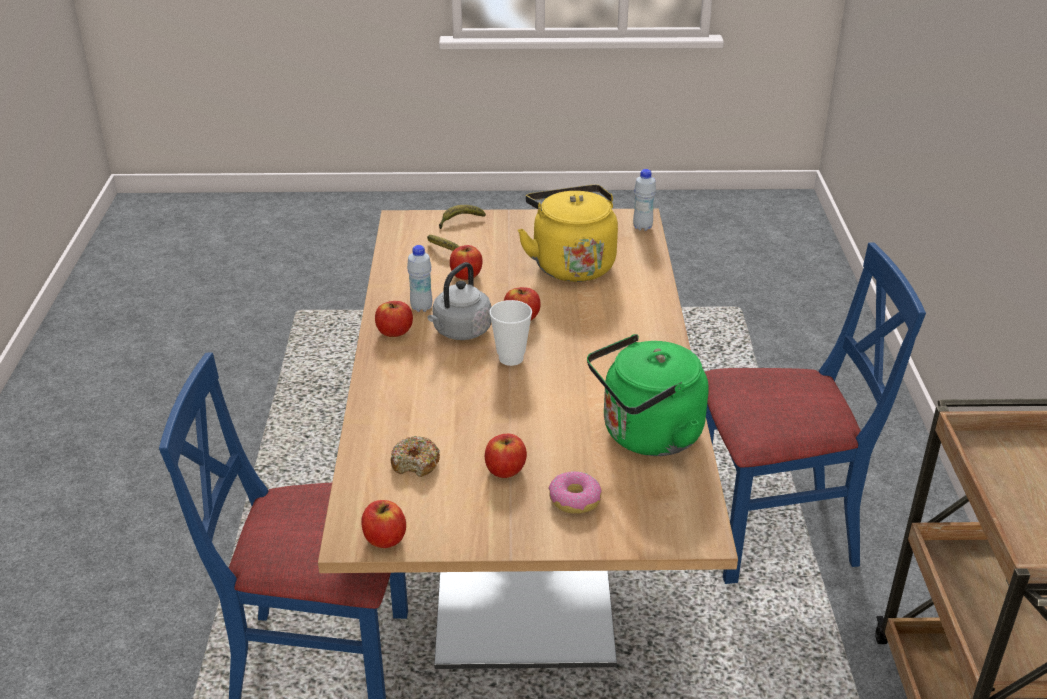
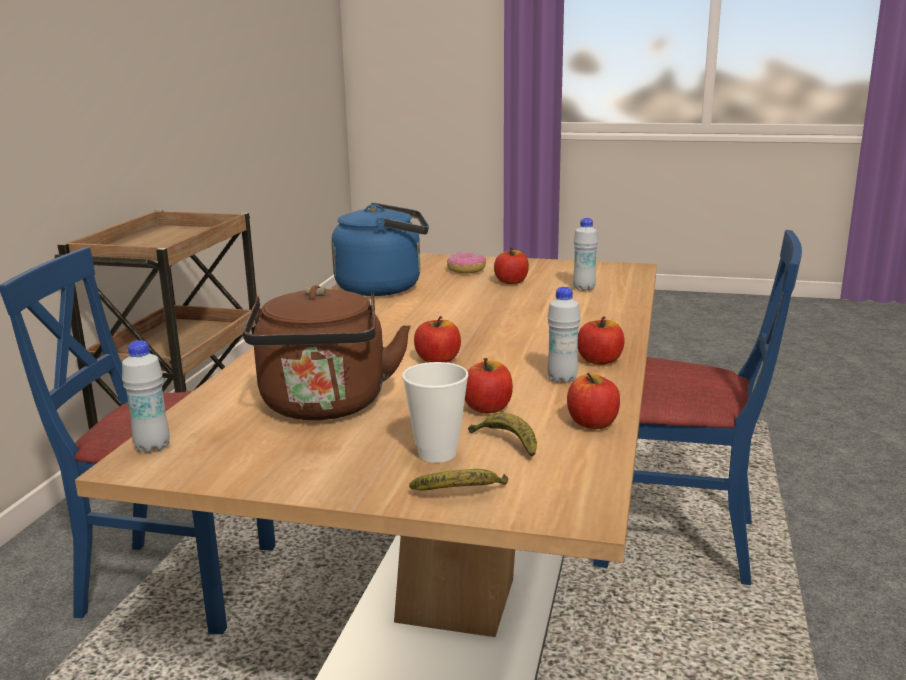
camera: 165 degrees left, 15 degrees down
apple [361,500,406,548] -> apple moved to [567,373,620,429]
donut [391,436,440,477] -> white bottle [573,218,598,291]
grey kettle [427,262,492,340] -> none
cup [489,300,532,366] -> cup moved to [402,362,469,463]
yellow kettle [518,185,618,282] -> brown kettle [243,285,411,420]
green kettle [587,334,709,456] -> blue kettle [331,203,429,296]

